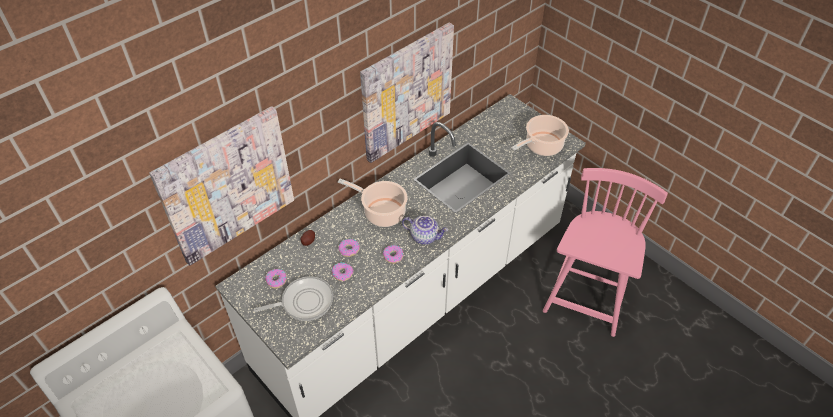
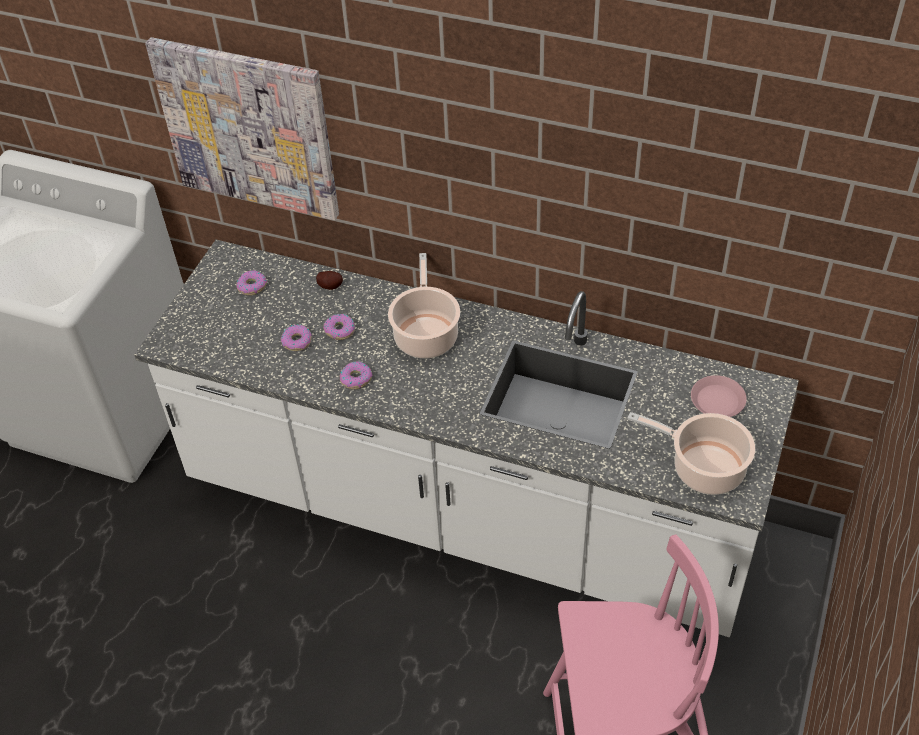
camera: 65 degrees right, 0 degrees up
frying pan [254,276,333,321] -> none
picture [360,23,454,163] -> none
teapot [402,216,448,245] -> none
none -> pink plate [691,375,747,417]

